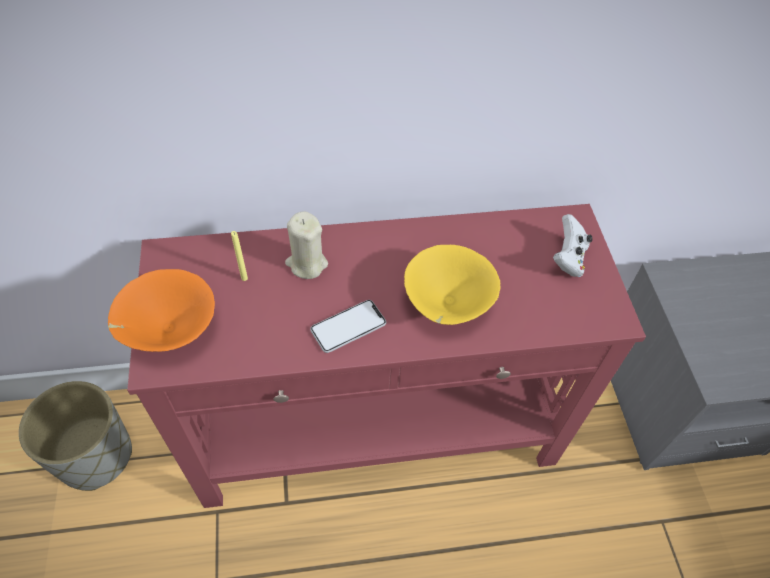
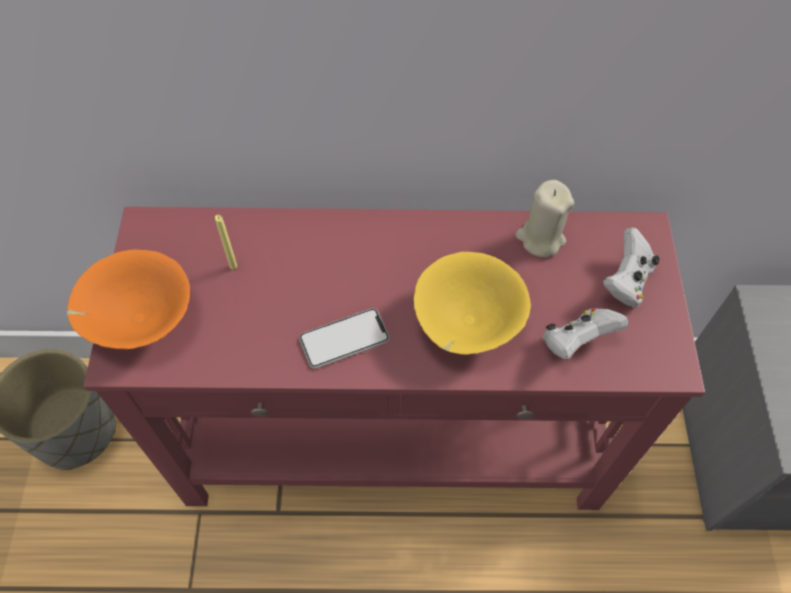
camera: 10 degrees right, 5 degrees up
beige candle [285,211,328,279] -> beige candle moved to [515,180,574,257]
none -> white game controller [543,308,628,359]

